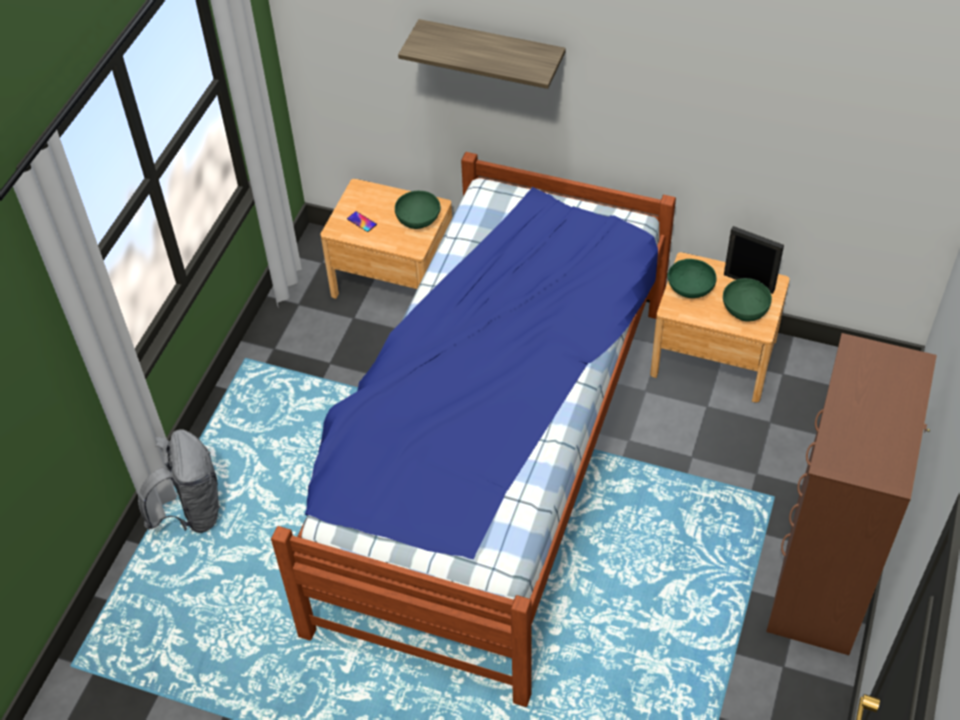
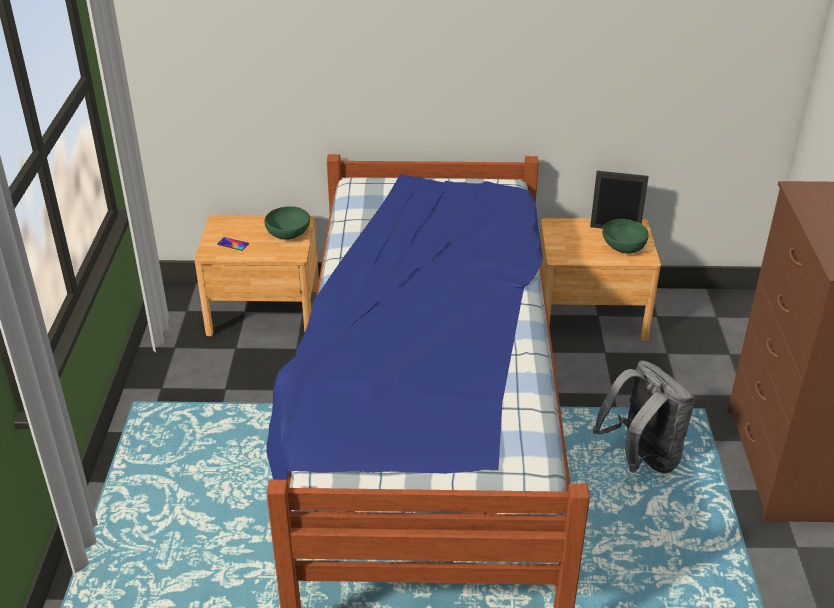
camera: 20 degrees left, 15 degrees down
grey backpack [138,429,221,533] -> grey backpack moved to [593,360,695,474]
shelf [398,19,566,89] -> none
green bowl [667,259,717,298] -> none

